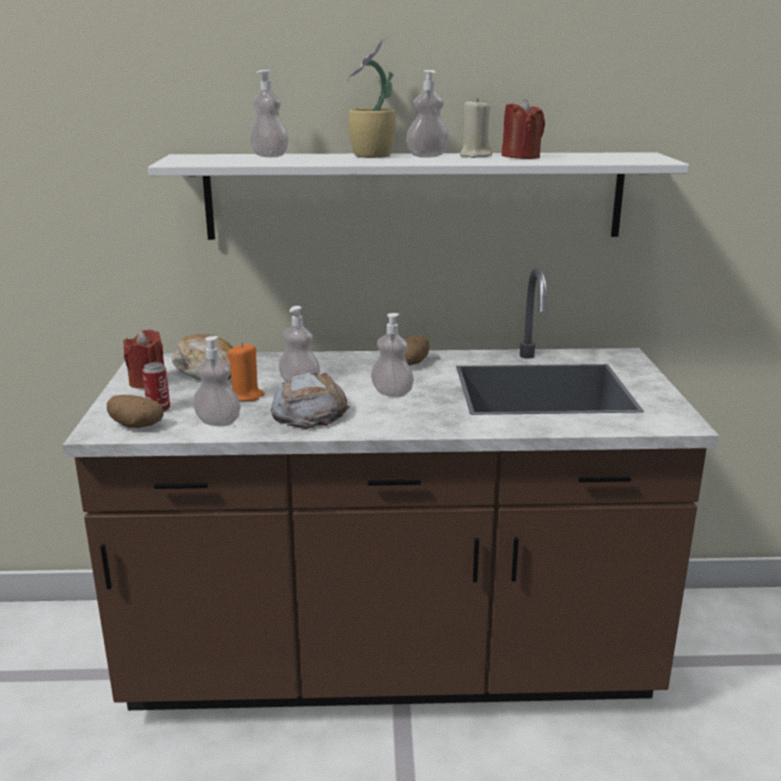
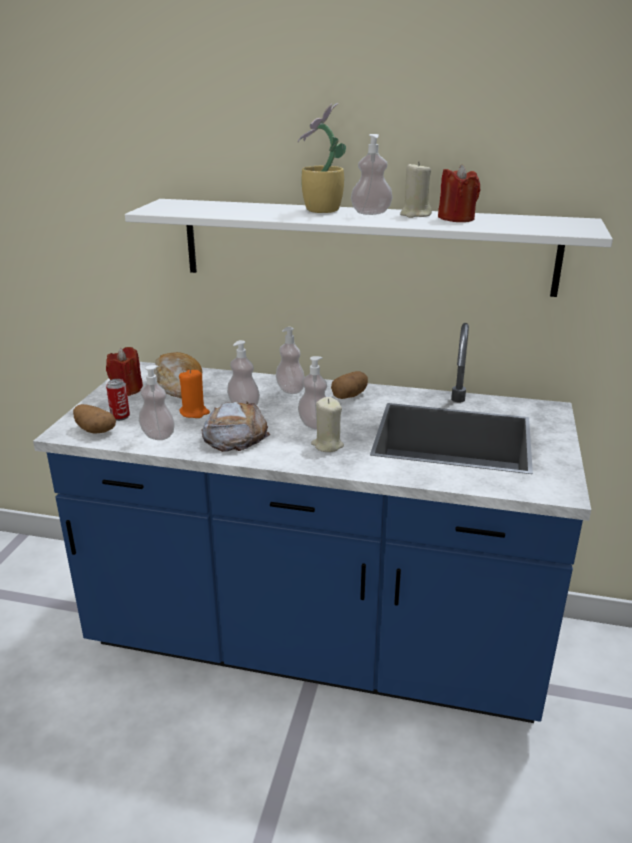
camera: 15 degrees right, 5 degrees up
brown counter [63,268,719,710] -> blue counter [33,323,591,723]
soap dispenser [250,70,289,157] -> soap dispenser moved to [276,327,305,394]
none -> beige candle [311,397,344,452]

